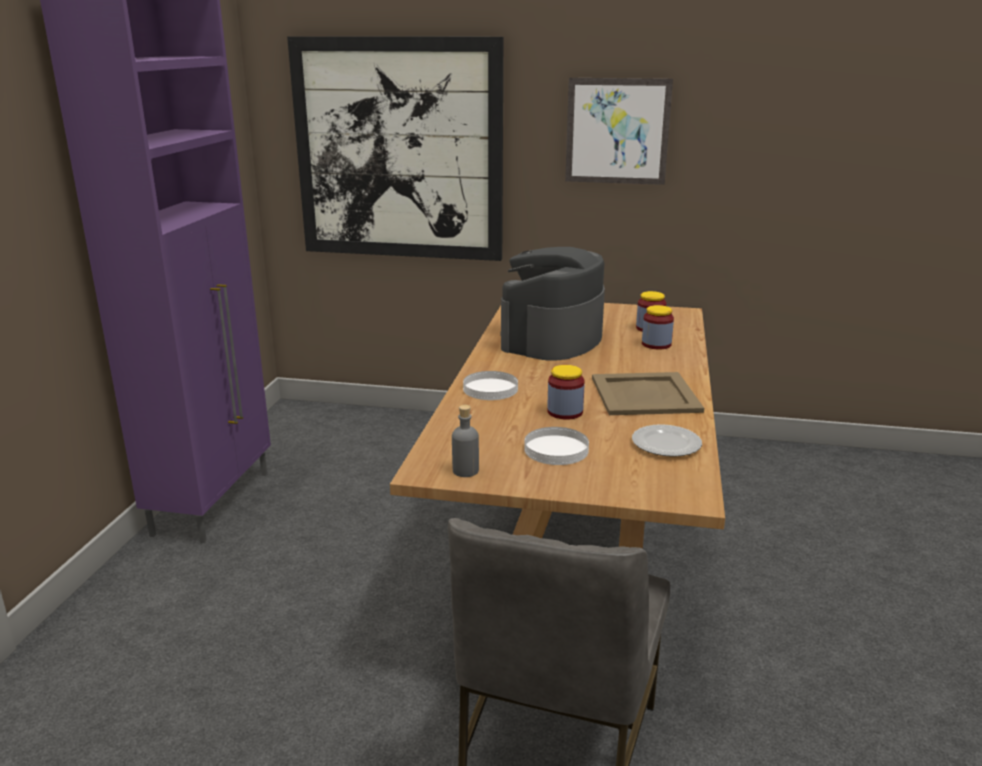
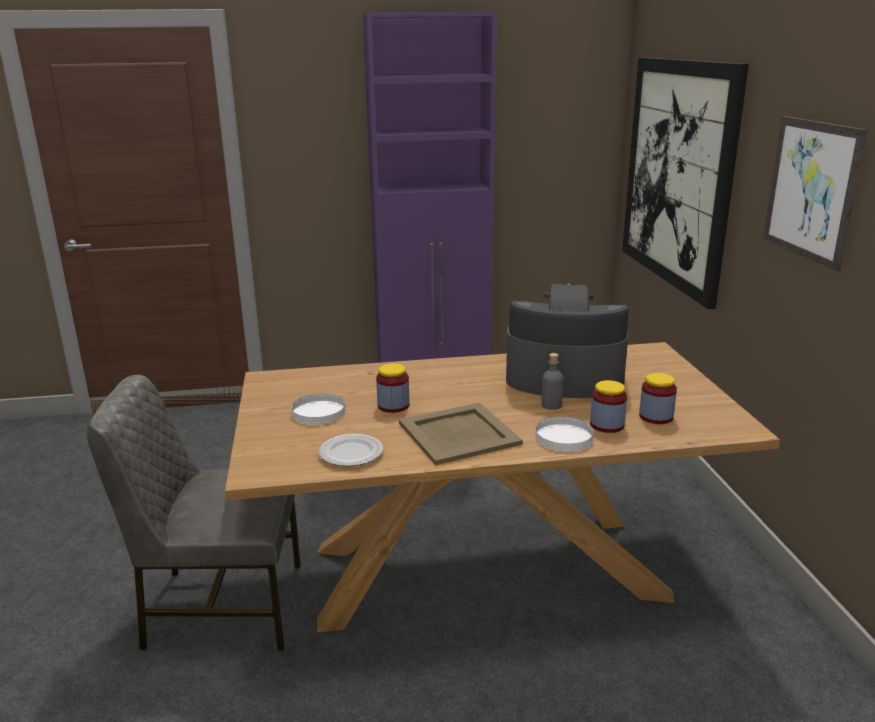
camera: 70 degrees right, 0 degrees up
grey bottle [452,405,479,477] -> grey bottle moved to [542,353,564,410]
white plate [463,371,518,400] -> white plate moved to [535,417,594,452]

